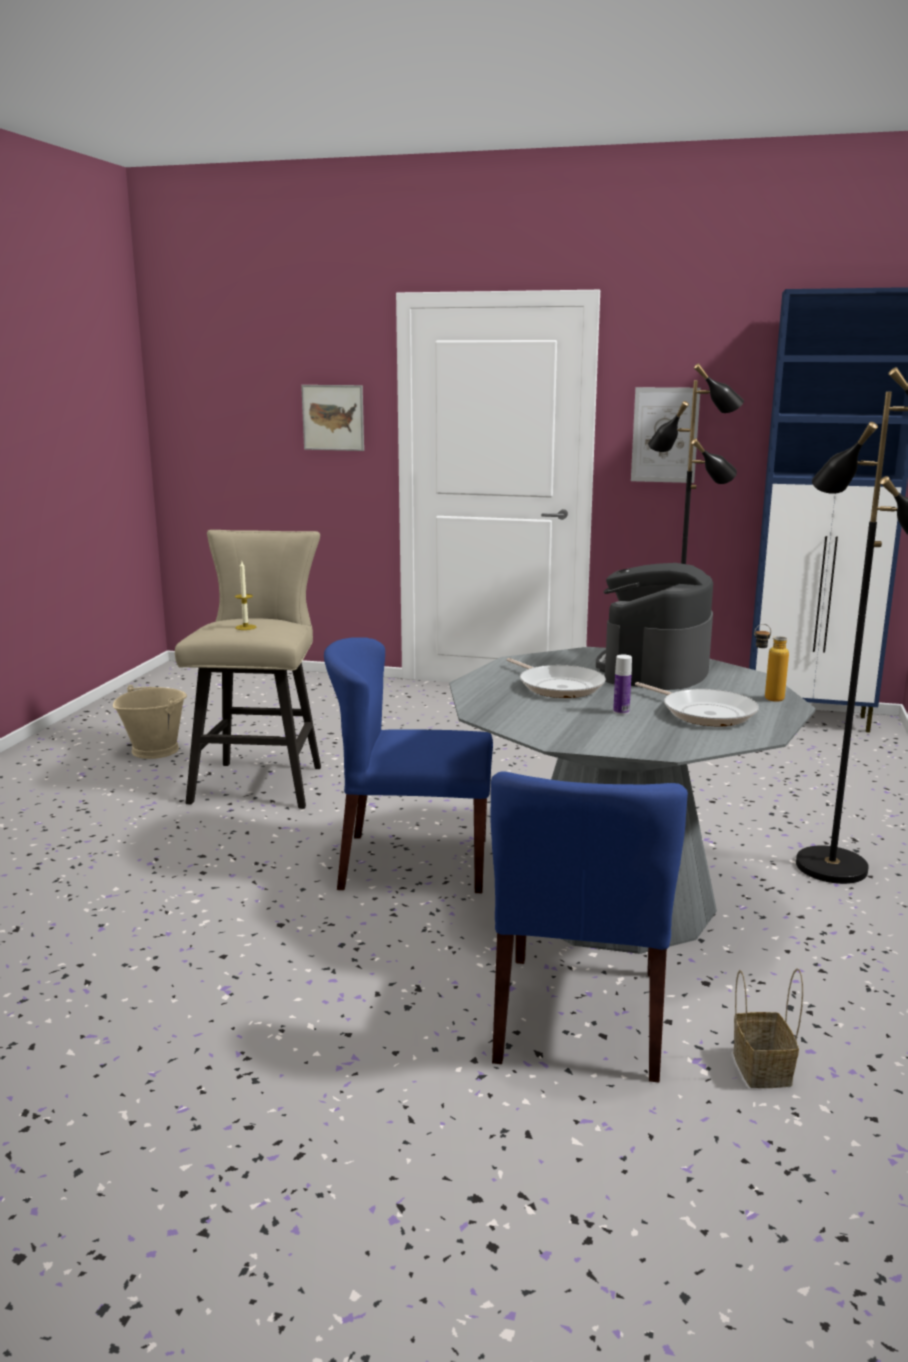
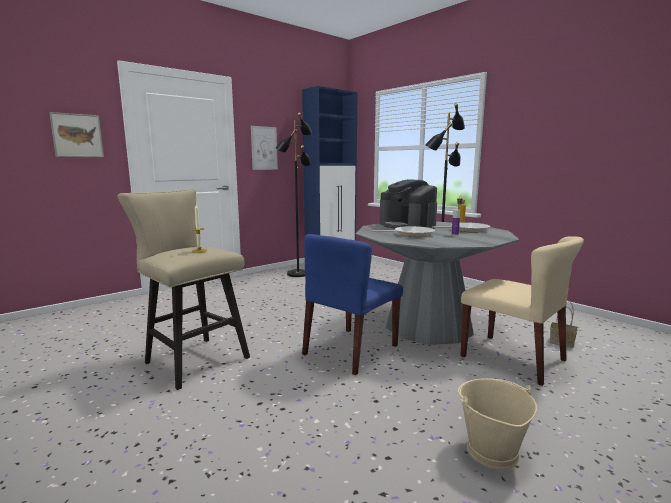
camera: 55 degrees left, 5 degrees down
beige bucket [113,685,187,759] -> beige bucket moved to [457,379,537,470]
blue chair [490,772,688,1083] -> beige chair [461,236,584,386]

